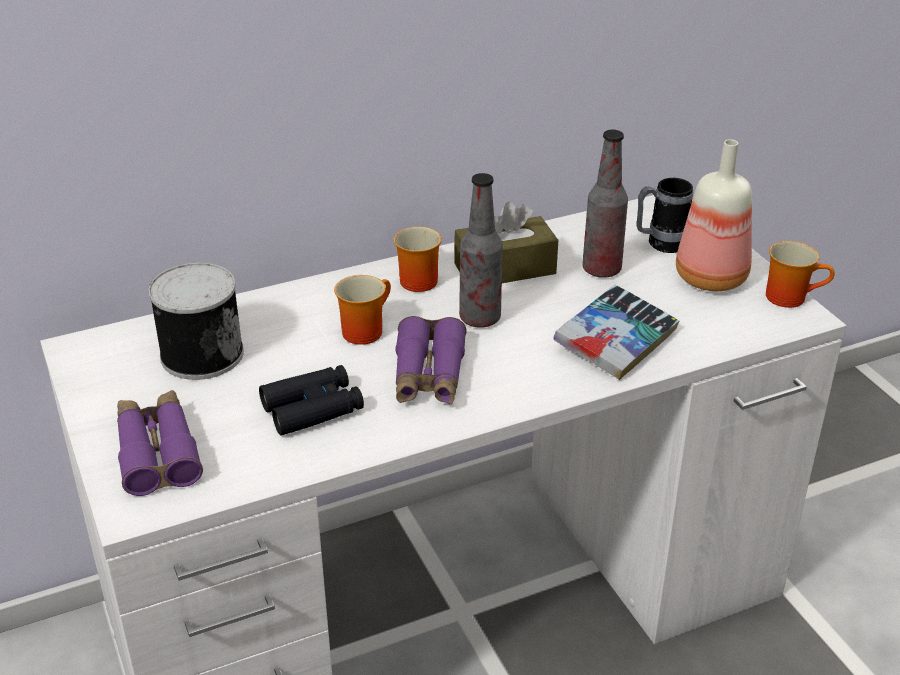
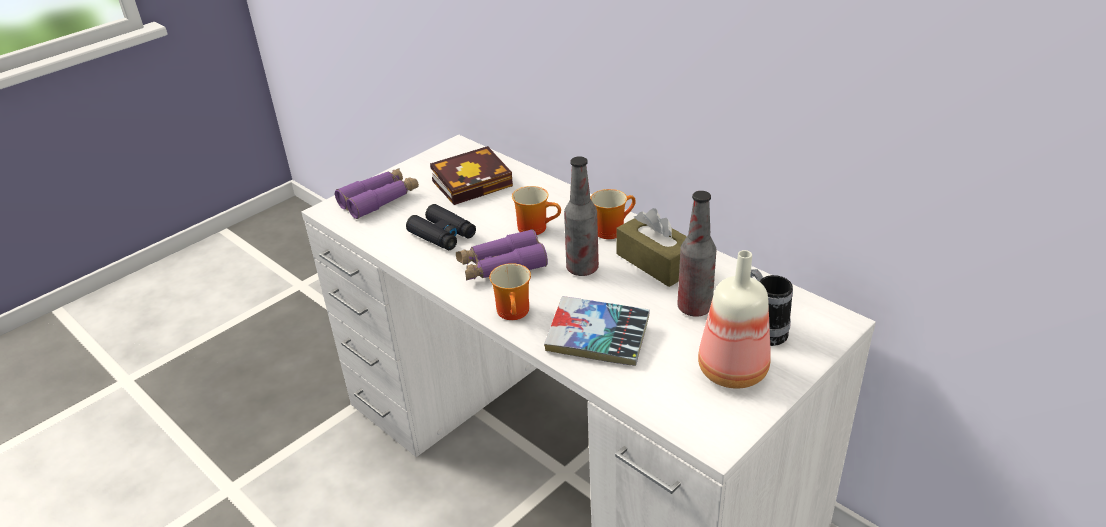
camera: 70 degrees right, 0 degrees up
can [148,263,244,380] -> book [430,146,513,205]
mug [766,241,835,308] -> mug moved to [489,263,531,320]

